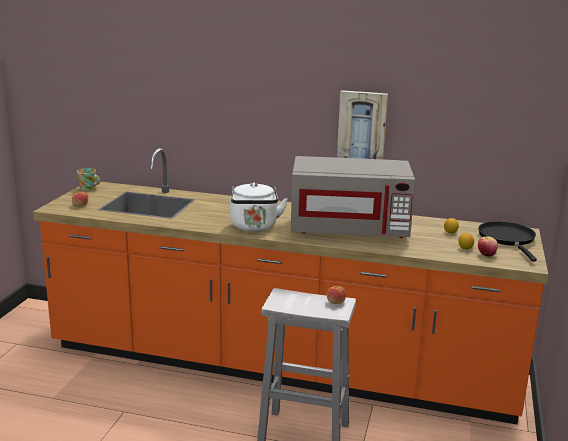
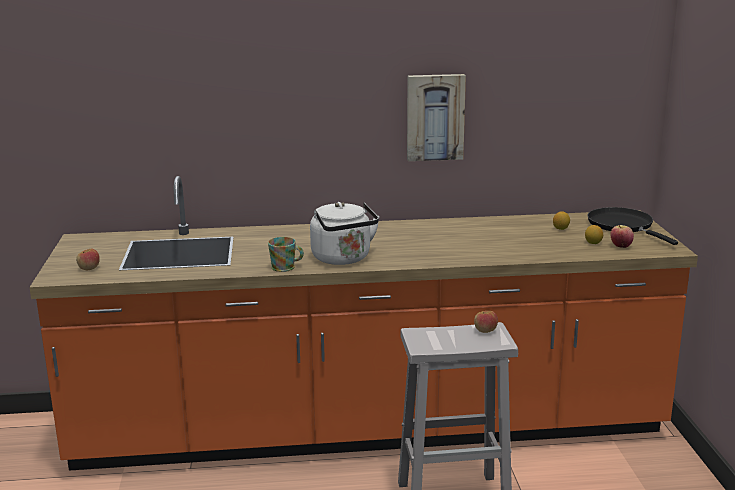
camera: 20 degrees left, 0 degrees up
mug [77,168,100,191] -> mug moved to [268,237,304,272]
grey microwave [291,156,415,238] -> none

